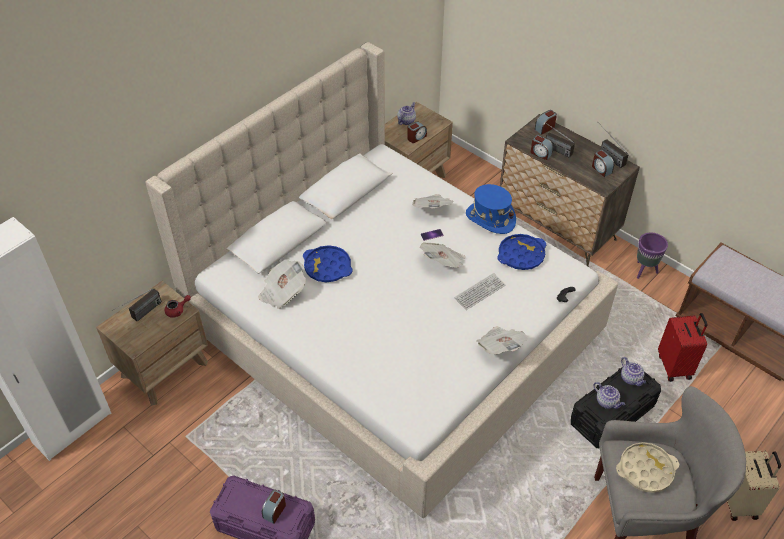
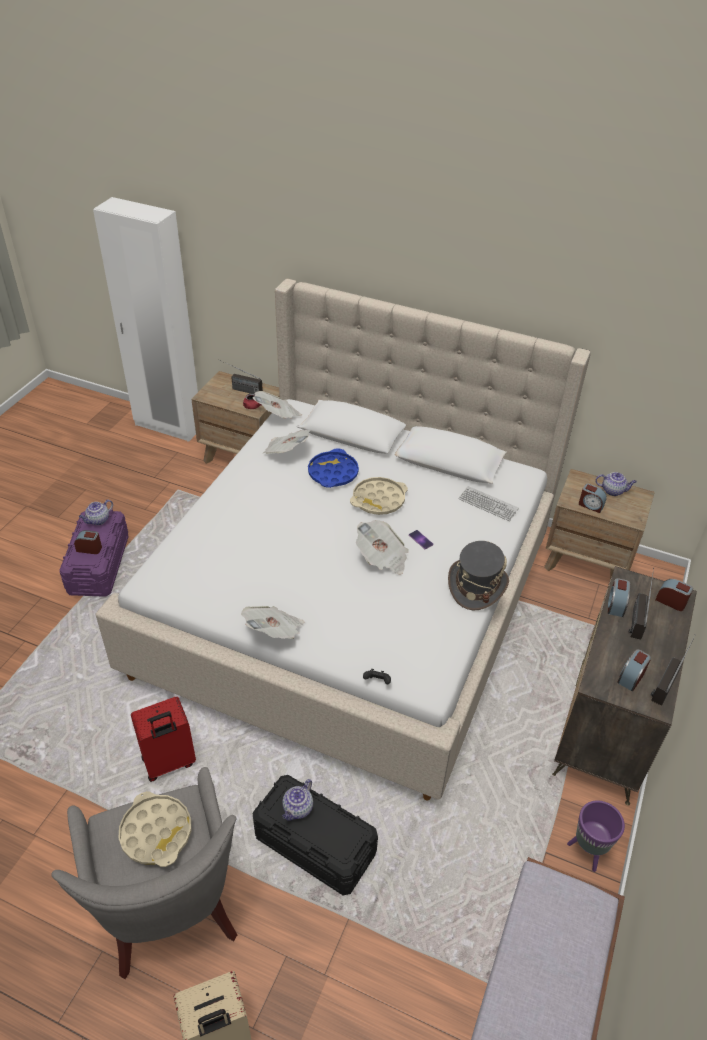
camera: 70 degrees right, 5 degrees down
newspaper [412,194,454,209] -> newspaper moved to [252,391,302,418]
keyboard [454,273,505,310] -> keyboard moved to [458,486,519,521]
blue hat [466,184,516,234] -> grey hat [448,541,509,610]
blue tray [497,234,546,270] -> none
teapot [621,357,646,386] -> teapot moved to [79,500,113,525]
red suitcase [658,313,707,382] -> red suitcase moved to [131,697,196,782]
none -> beige tray [350,477,408,515]

